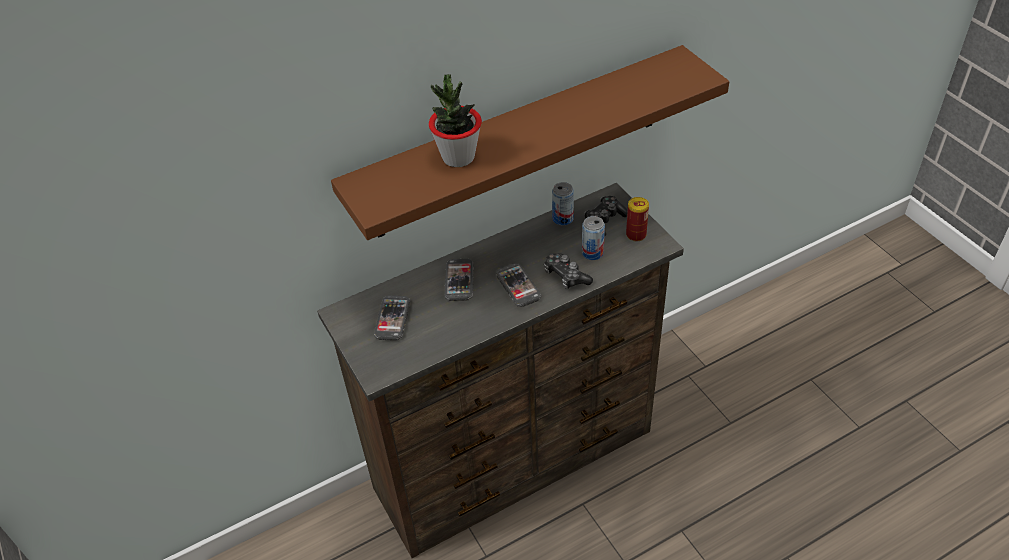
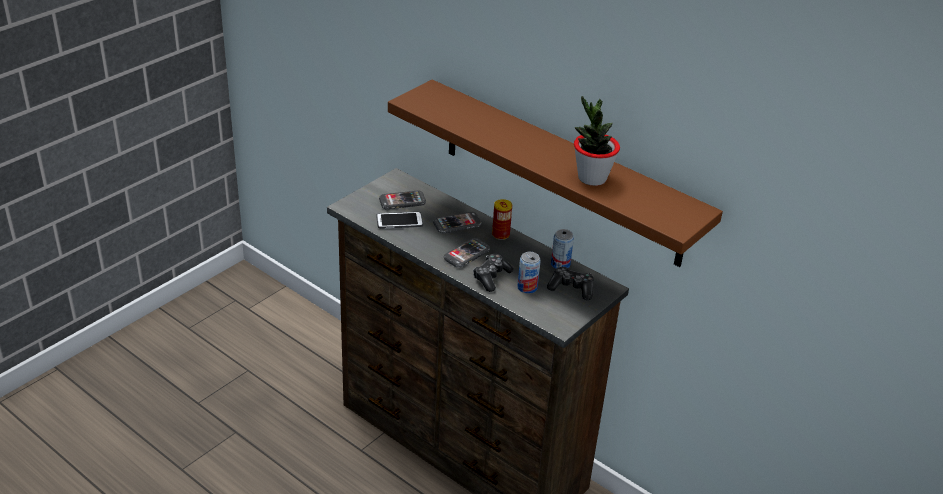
camera: 65 degrees right, 10 degrees down
potted plant [429,74,482,167] -> potted plant moved to [574,96,620,186]
can [626,197,649,242] -> can moved to [492,199,512,240]
none -> phone [376,212,423,229]

